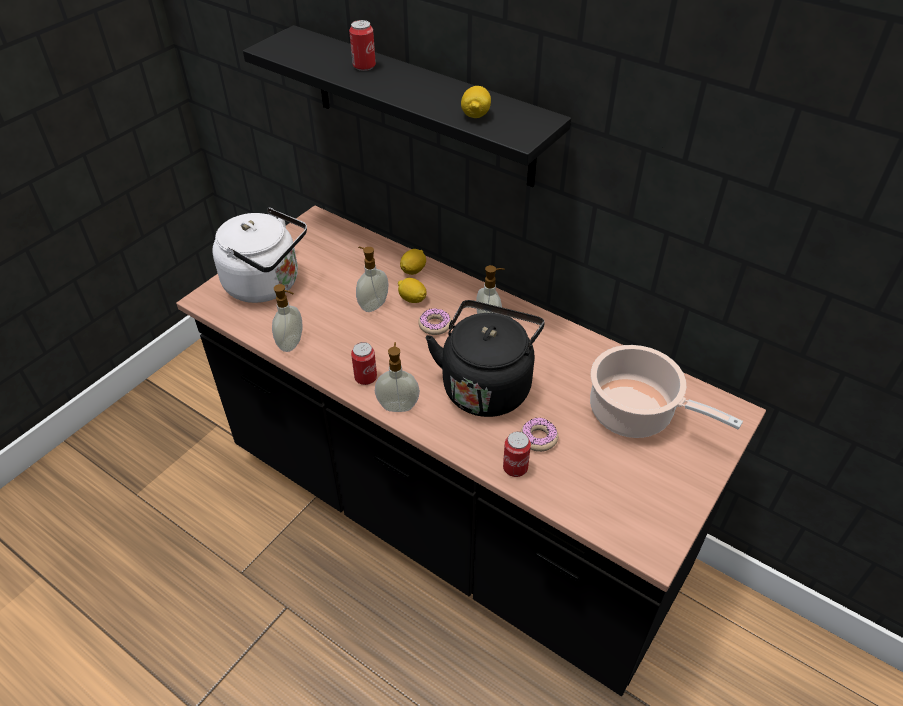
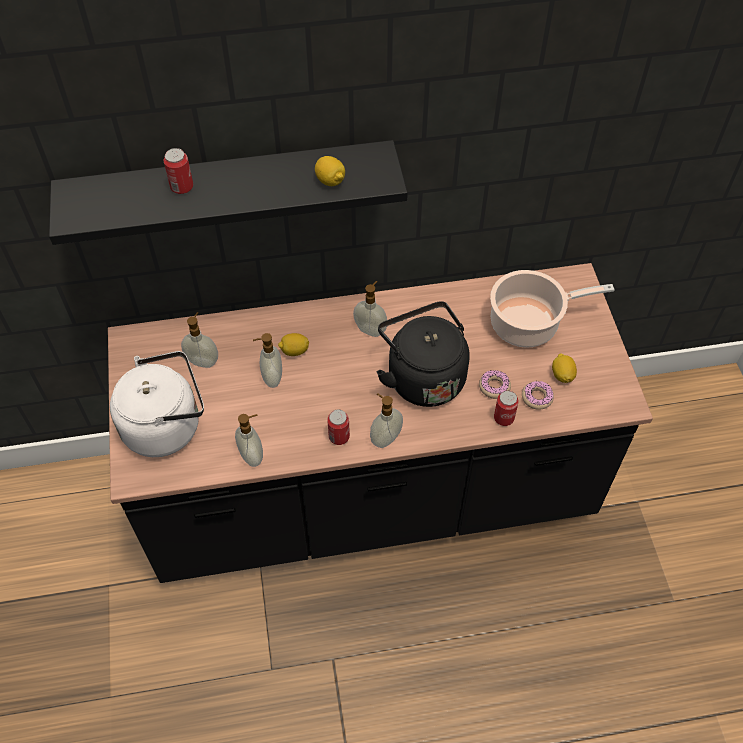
camera: 45 degrees left, 10 degrees up
lemon [400,249,426,275] -> lemon moved to [552,353,577,383]
donut [418,308,451,335] -> donut moved to [522,381,554,410]
none -> soap dispenser [181,312,218,368]

